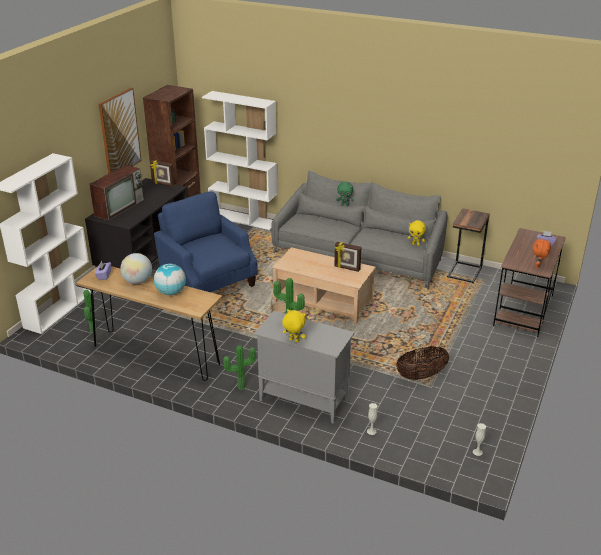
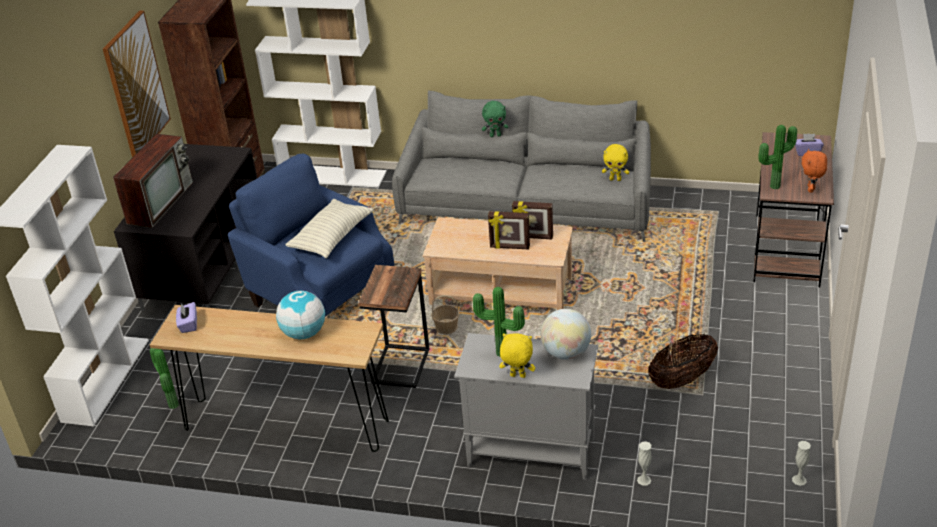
camera: 10 degrees left, 5 degrees up
globe [120,253,152,284] -> globe moved to [540,309,591,360]
picture frame [150,160,174,186] -> picture frame moved to [488,211,530,249]
potted plant [223,345,256,390] -> potted plant moved to [758,125,797,190]
side table [447,208,490,283] -> side table moved to [358,265,430,388]
none -> pillow [285,199,374,258]

